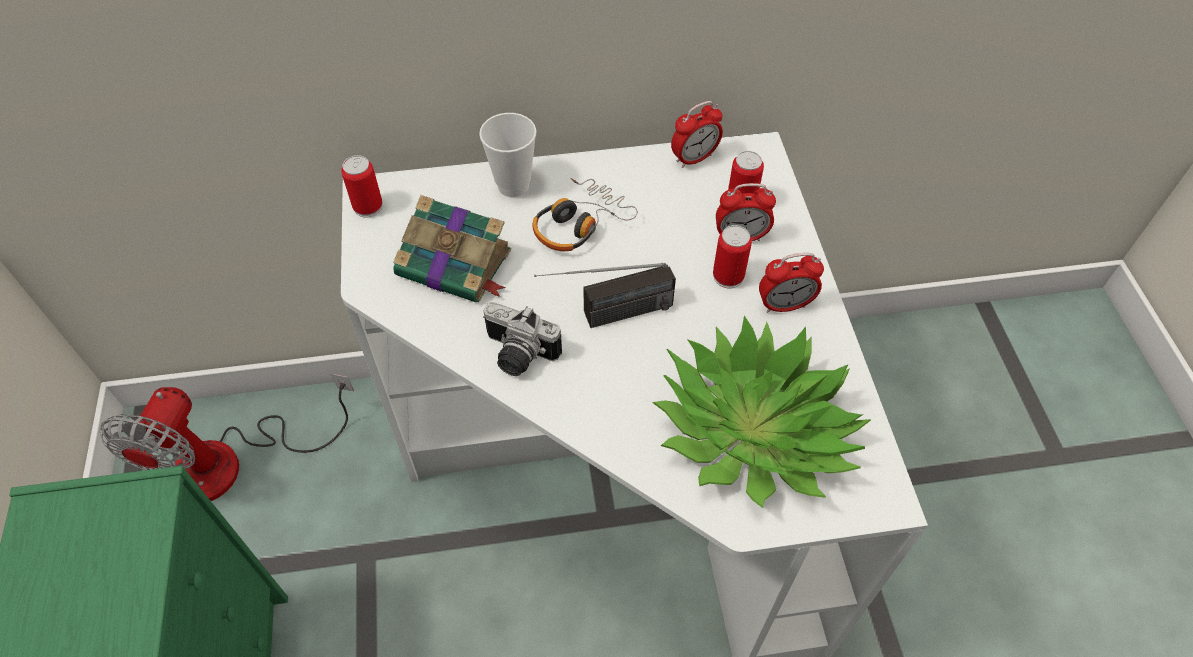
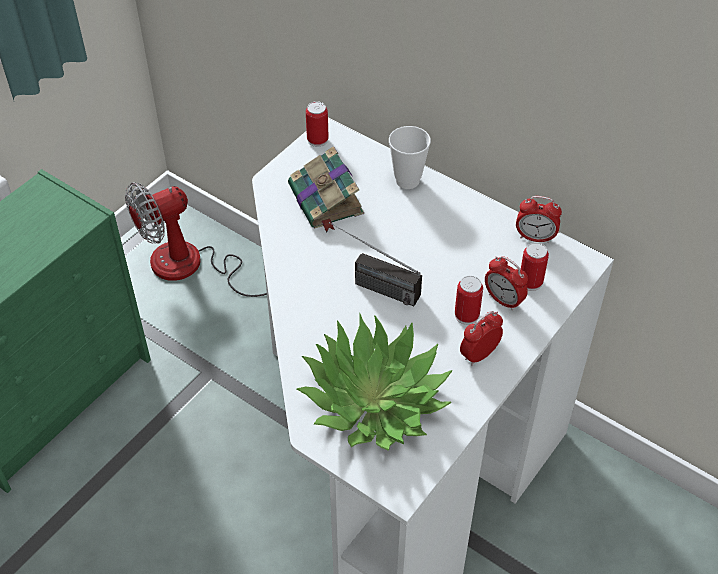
camera: 45 degrees right, 5 degrees down
camera [483,302,562,376] -> none
headphones [532,178,638,251] -> none
alarm clock [759,253,824,313] -> alarm clock turned 105 degrees clockwise [460,311,503,366]

